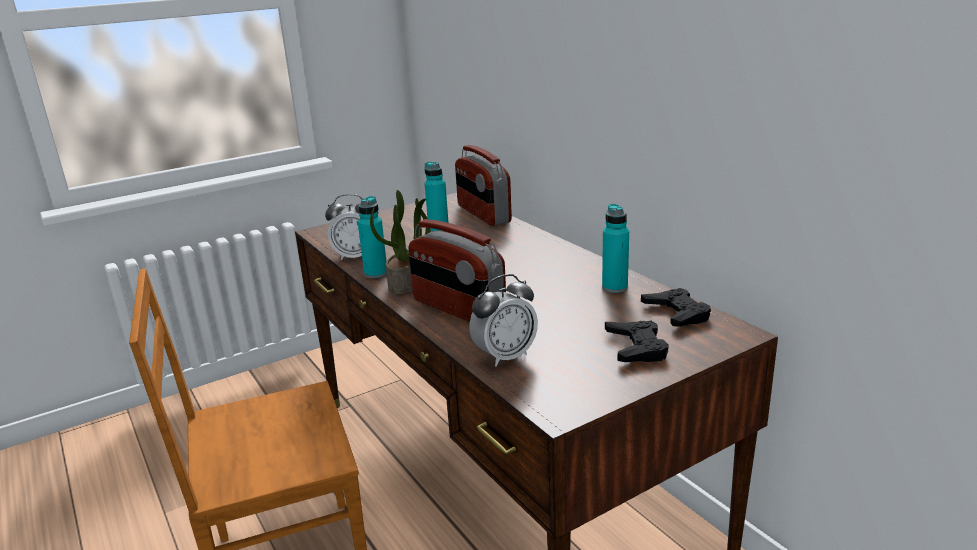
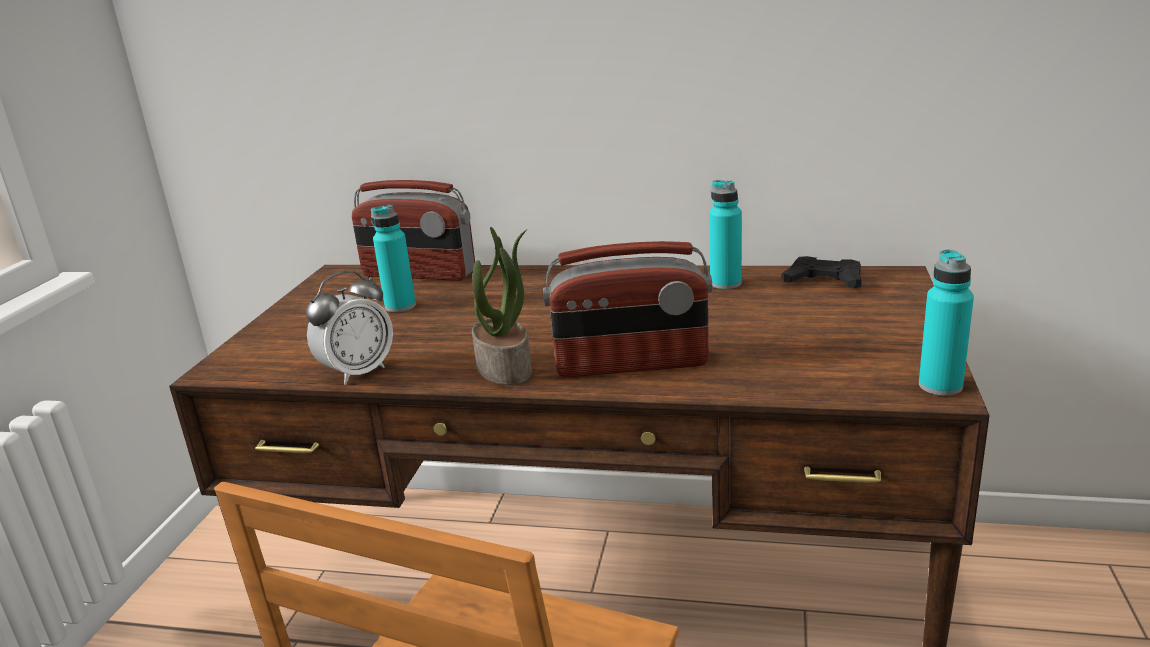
camera: 45 degrees left, 0 degrees up
turquoise bottle [358,196,387,278] -> turquoise bottle moved to [919,250,974,396]
alarm clock [470,274,538,367] -> none
black game controller [605,321,669,362] -> none

